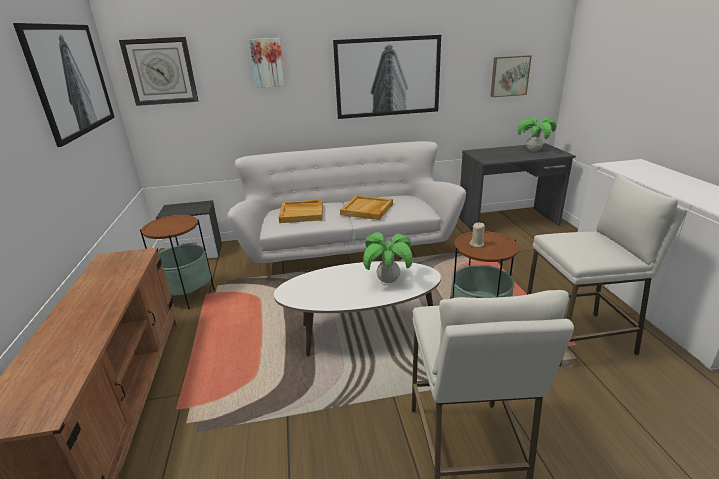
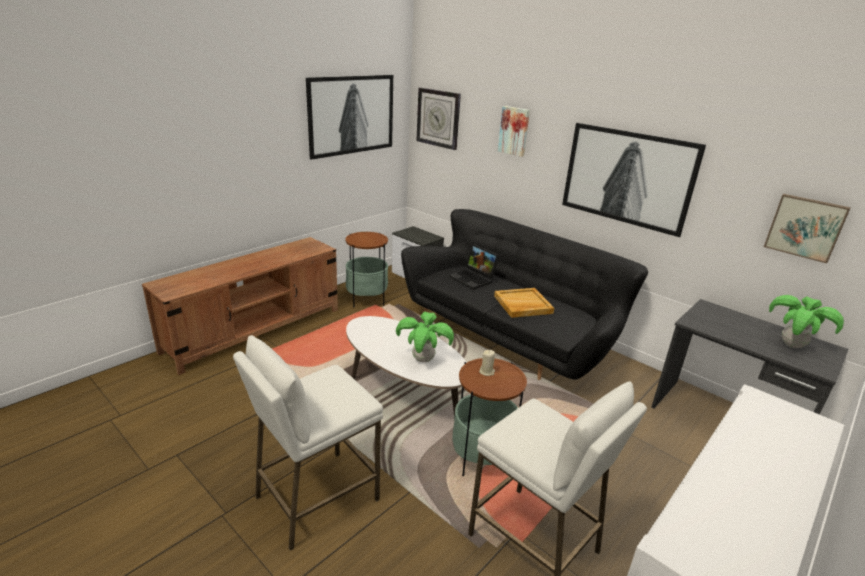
camera: 50 degrees right, 0 degrees up
white sofa [227,141,466,278] -> black sofa [401,209,648,380]
beige tray [279,199,323,223] -> laptop [449,244,500,290]

